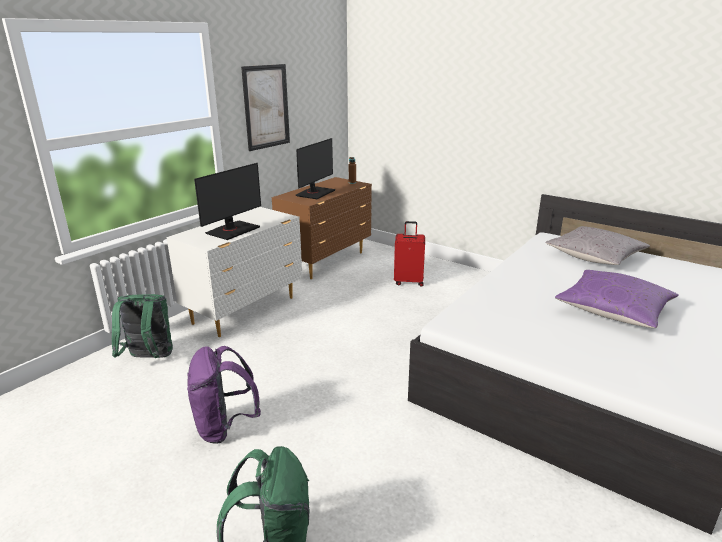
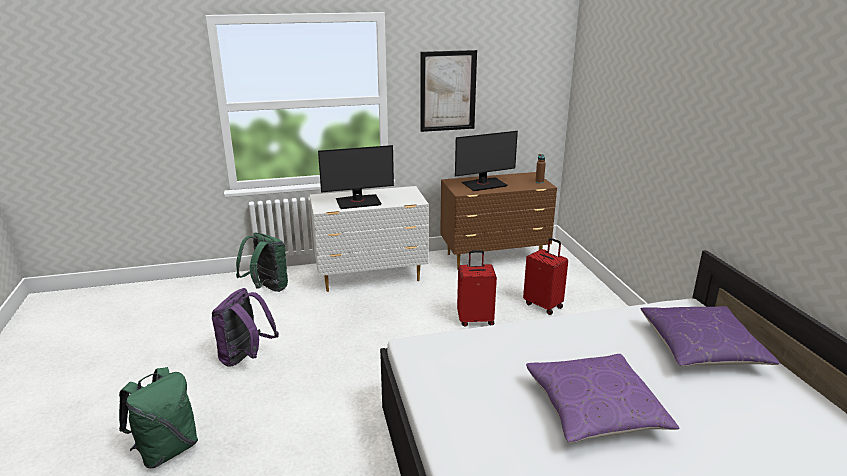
camera: 40 degrees right, 0 degrees up
grey pillow [545,226,650,265] -> purple pillow [640,306,780,366]
none -> red suitcase [457,250,497,326]

